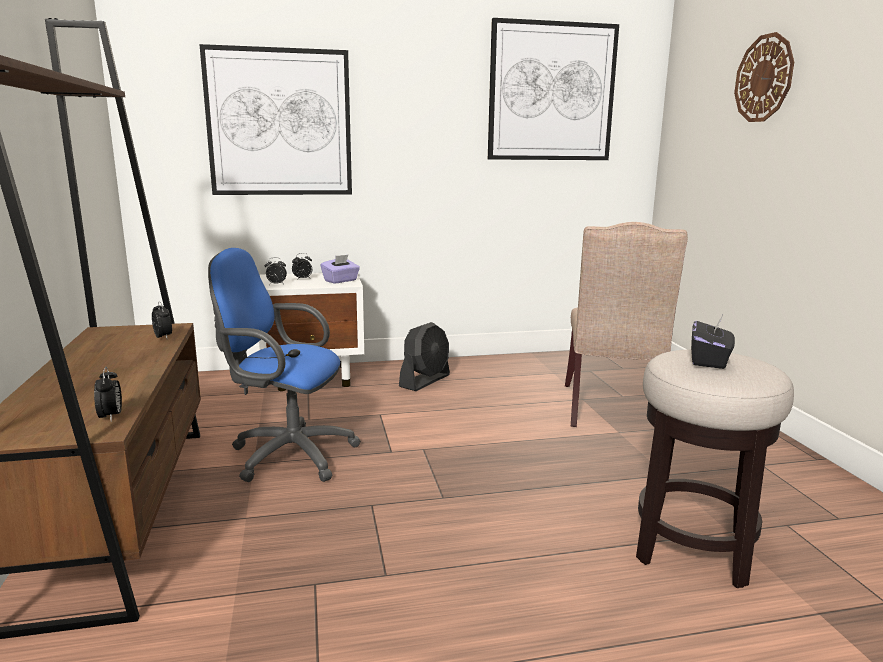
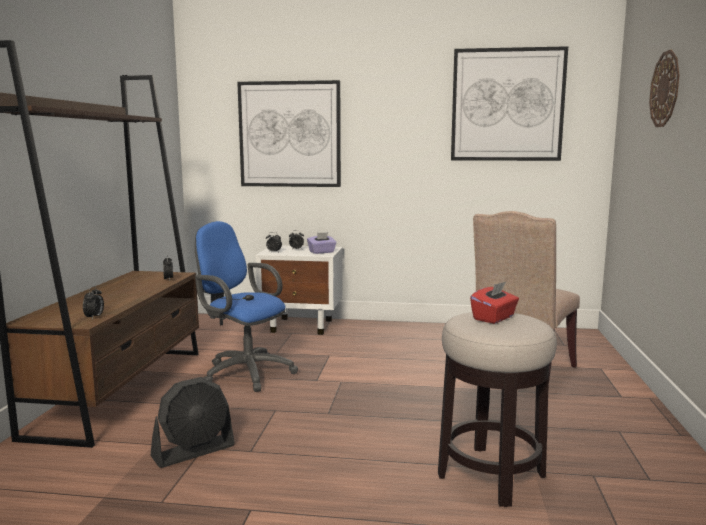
camera: 20 degrees right, 5 degrees down
black fan [399,322,450,391] -> black fan moved to [150,377,235,468]
black tissue box [691,313,735,369] -> red tissue box [470,282,519,324]

